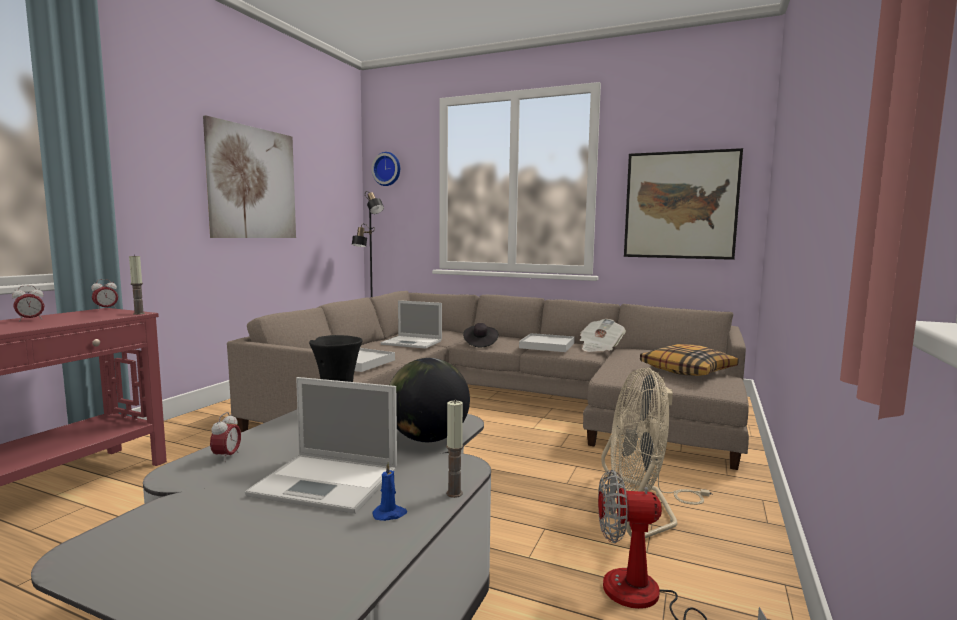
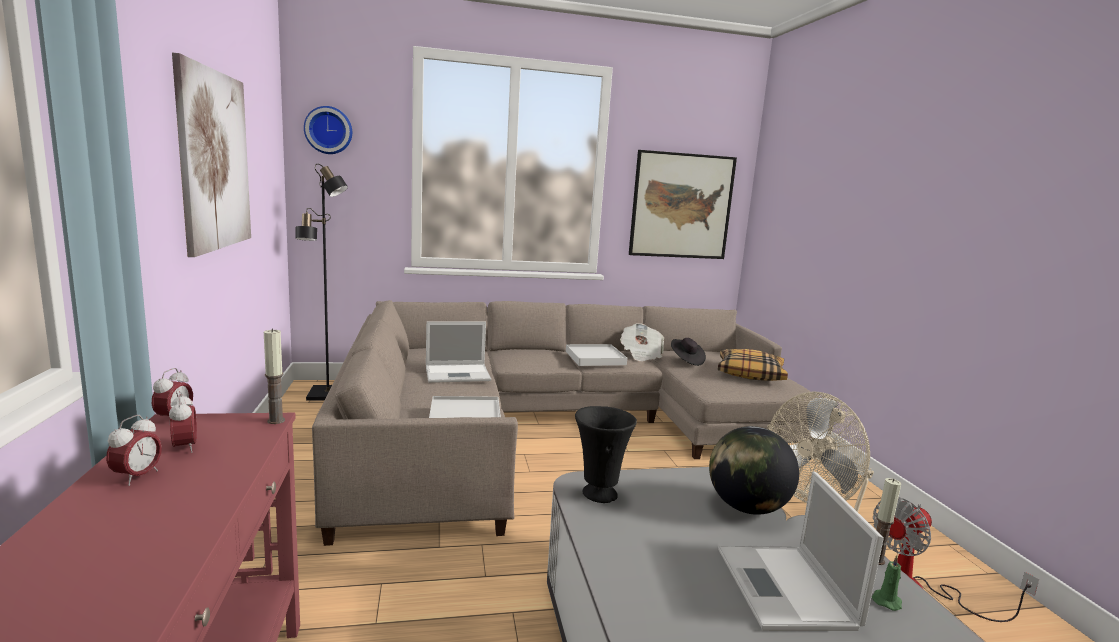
camera: 35 degrees left, 5 degrees up
alarm clock [210,412,241,462] -> alarm clock moved to [169,392,197,453]
laptop [245,377,397,514] -> laptop turned 105 degrees clockwise [718,471,884,631]
blue candle [372,462,407,521] -> green candle [872,555,902,611]
black hat [463,323,499,347] -> black hat moved to [671,338,706,366]

